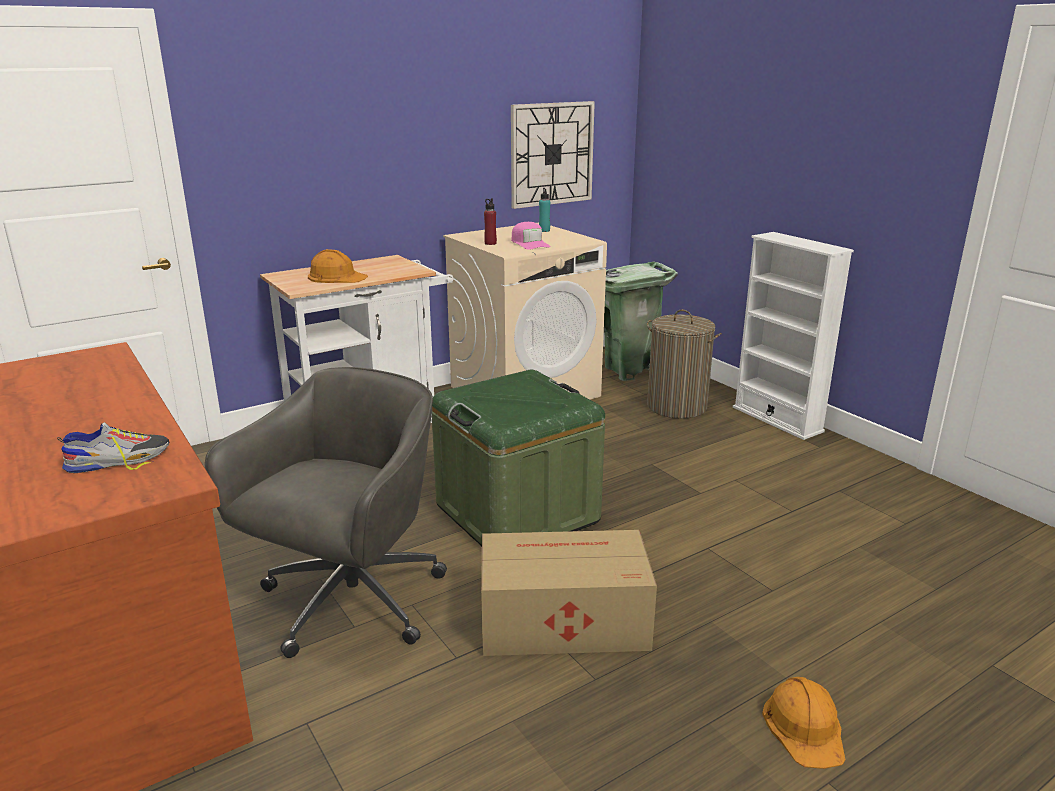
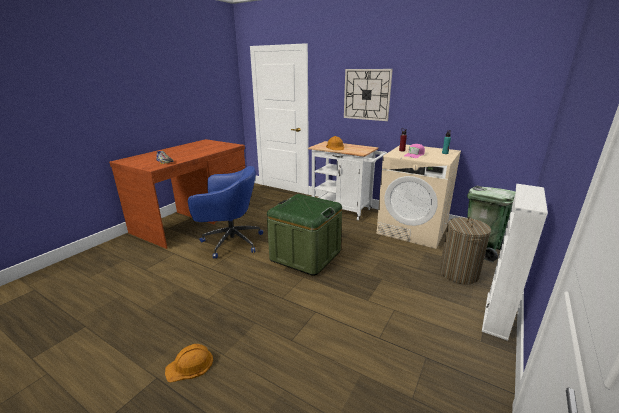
camera: 65 degrees right, 0 degrees up
grey office chair [205,367,447,658] -> blue office chair [188,166,263,259]
cardboard box [481,530,657,656] -> none
wall clock [511,101,595,209] -> wall clock moved to [344,69,393,121]

